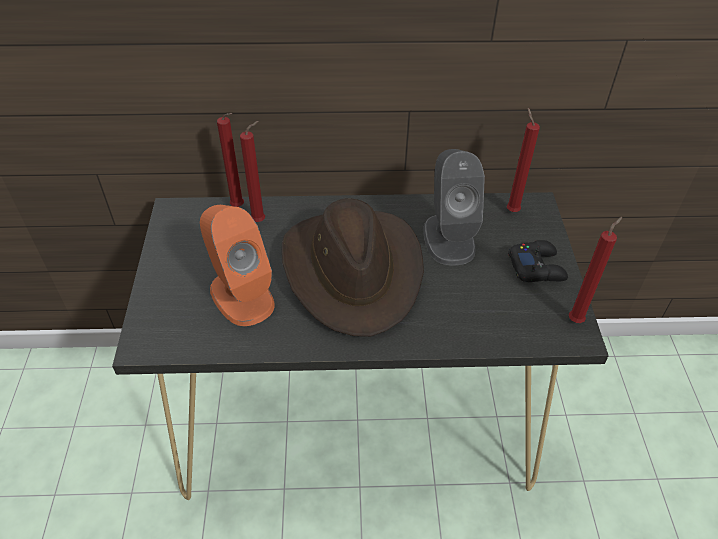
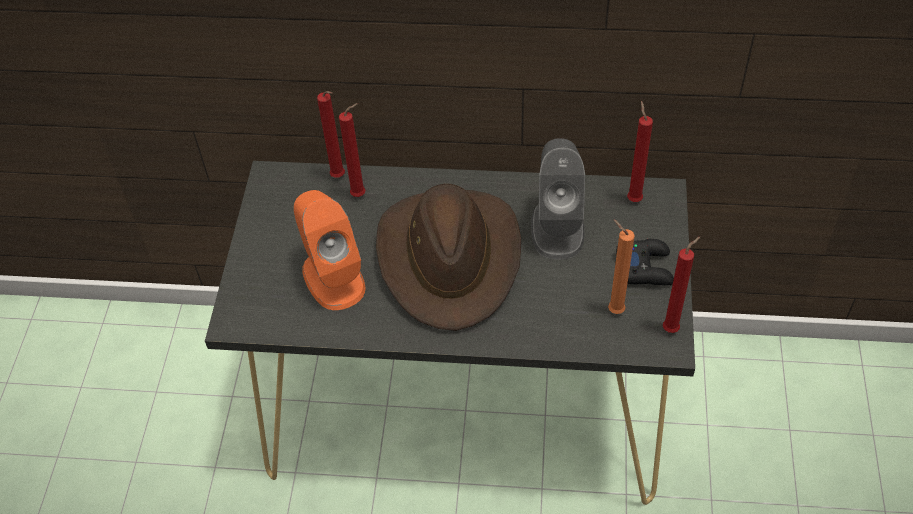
camera: 10 degrees right, 5 degrees up
none -> orange candle [608,220,635,314]

